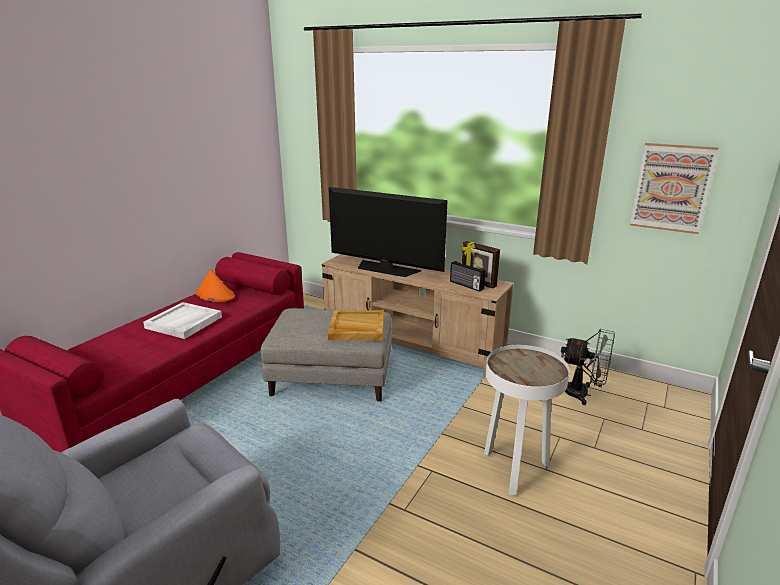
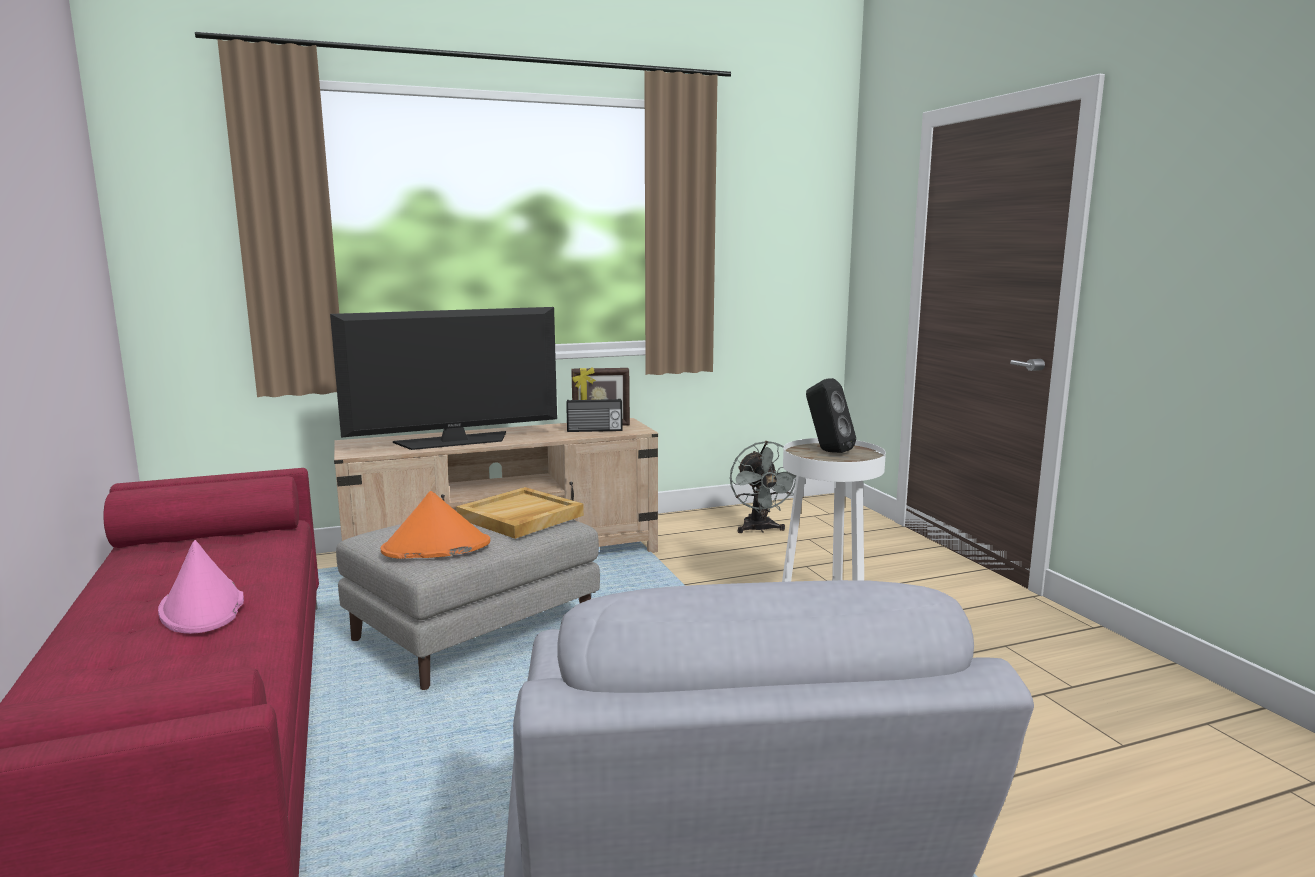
camera: 50 degrees left, 10 degrees down
white tray [143,302,222,339] -> pink hat [158,540,244,634]
orange hat [195,269,235,302] -> orange hat moved to [381,491,490,559]
grey fan [561,328,615,405] -> grey fan turned 105 degrees clockwise [730,441,796,533]
picture [630,143,719,234] -> none
none -> black speaker [806,378,856,453]

